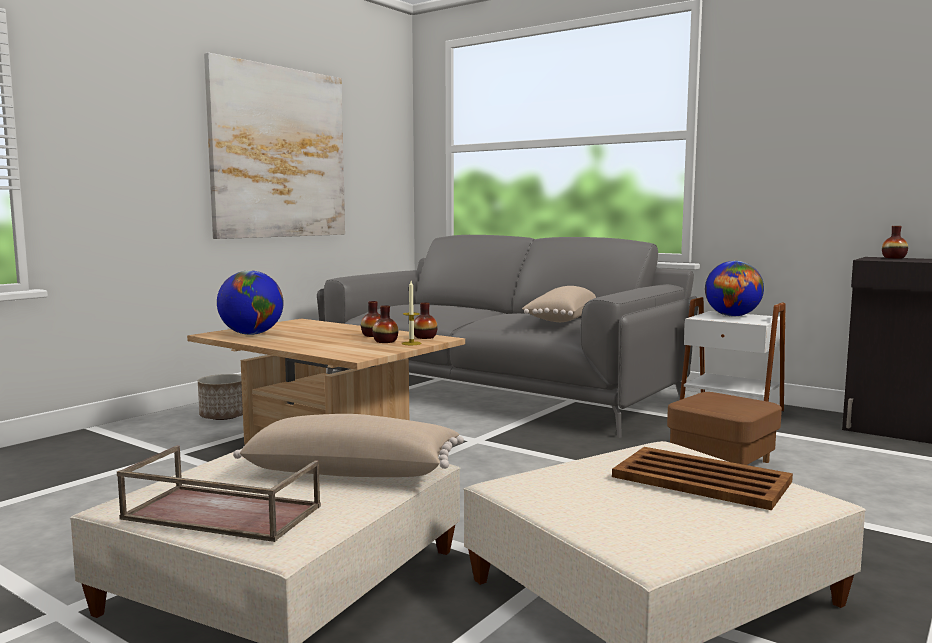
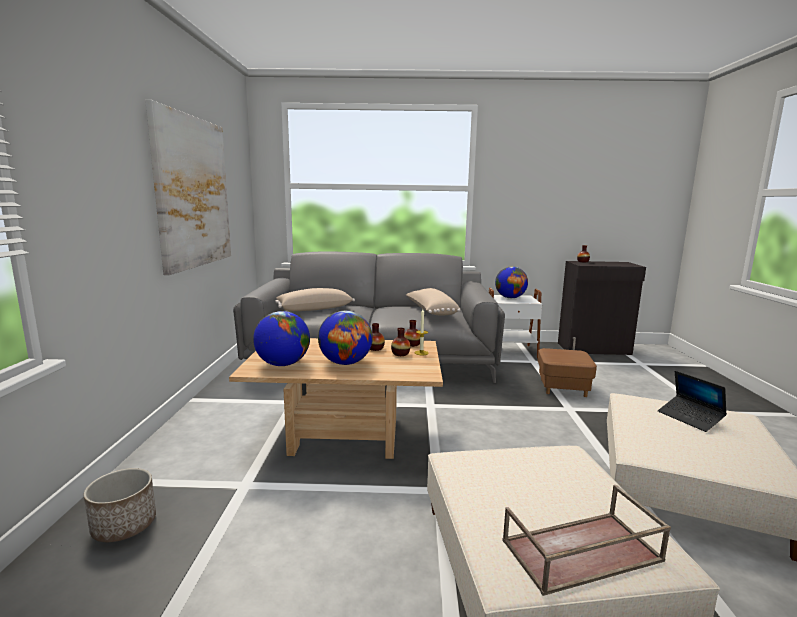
camera: 35 degrees left, 5 degrees up
planter [198,374,243,420] -> planter moved to [84,468,156,542]
beige pillow [233,414,464,477] -> beige pillow moved to [275,288,355,311]
brown tray [612,447,793,510] -> laptop [658,371,727,432]
none -> globe [318,311,373,365]

